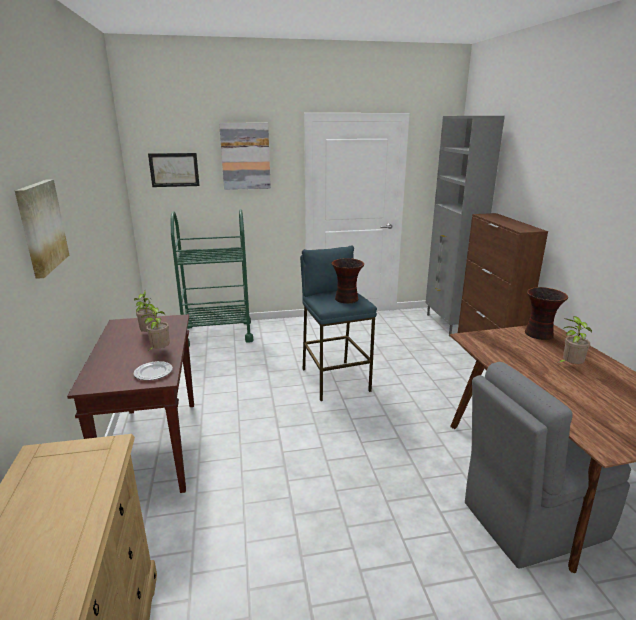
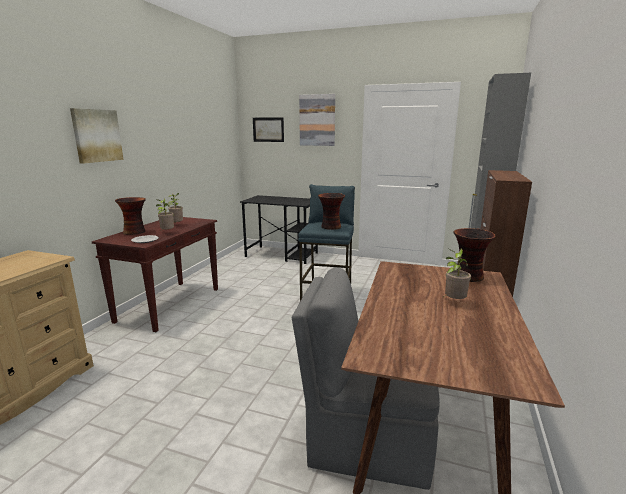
camera: 30 degrees right, 5 degrees down
green cart [171,209,253,346] -> black desk [240,195,318,264]
none -> vase [115,197,146,235]

